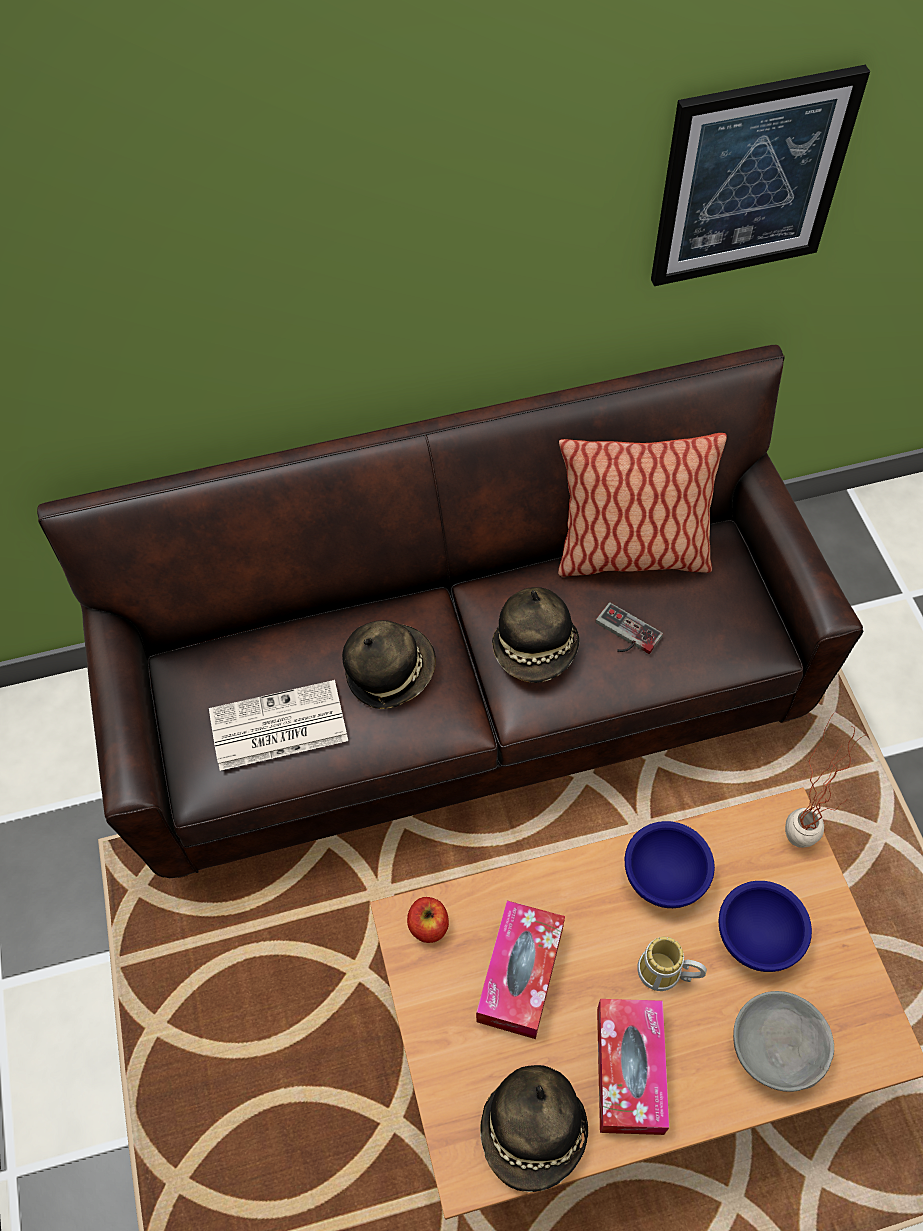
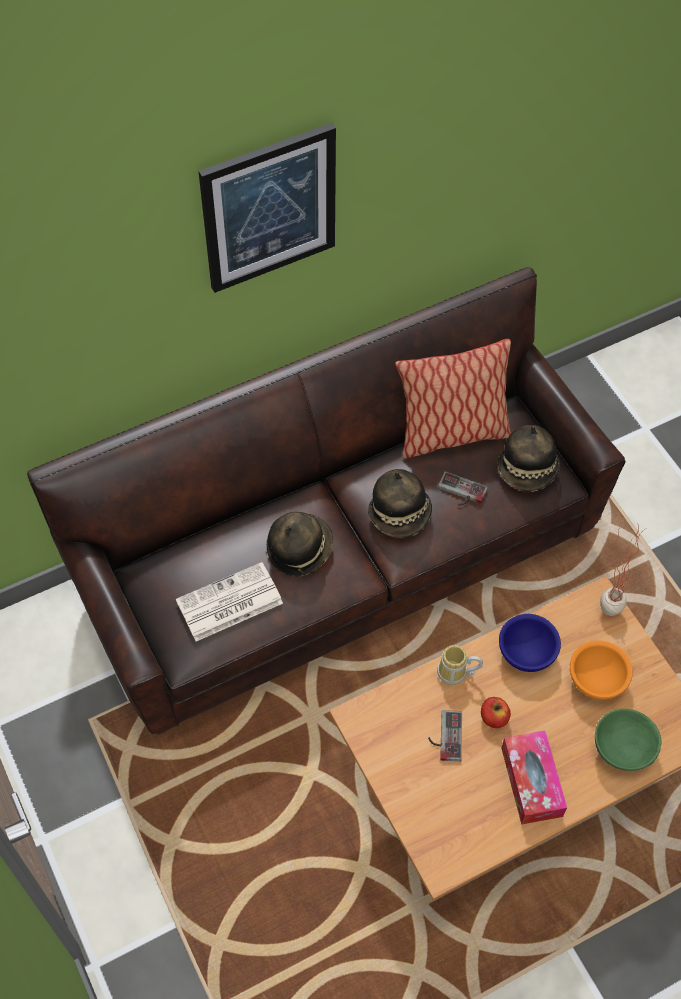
camera: 15 degrees left, 0 degrees up
apple [407,897,449,943] -> apple moved to [481,697,511,728]
tissue box [476,901,565,1039] -> game controller [428,710,462,762]
hat [480,1065,588,1192] -> hat moved to [498,425,560,492]
mug [637,936,707,991] -> mug moved to [437,645,483,685]
picture [651,65,870,286] -> picture moved to [198,123,336,293]
blue bowl [718,881,812,972] -> orange bowl [570,641,633,700]
grey bowl [733,991,834,1092] -> green bowl [595,709,661,771]

